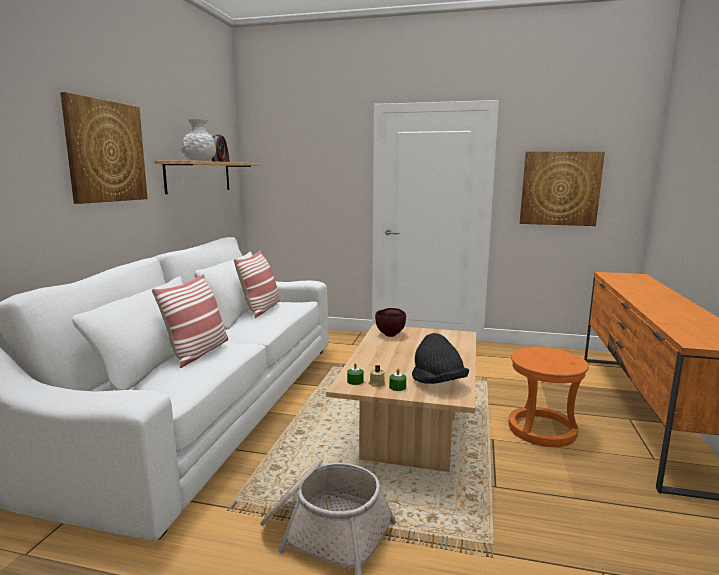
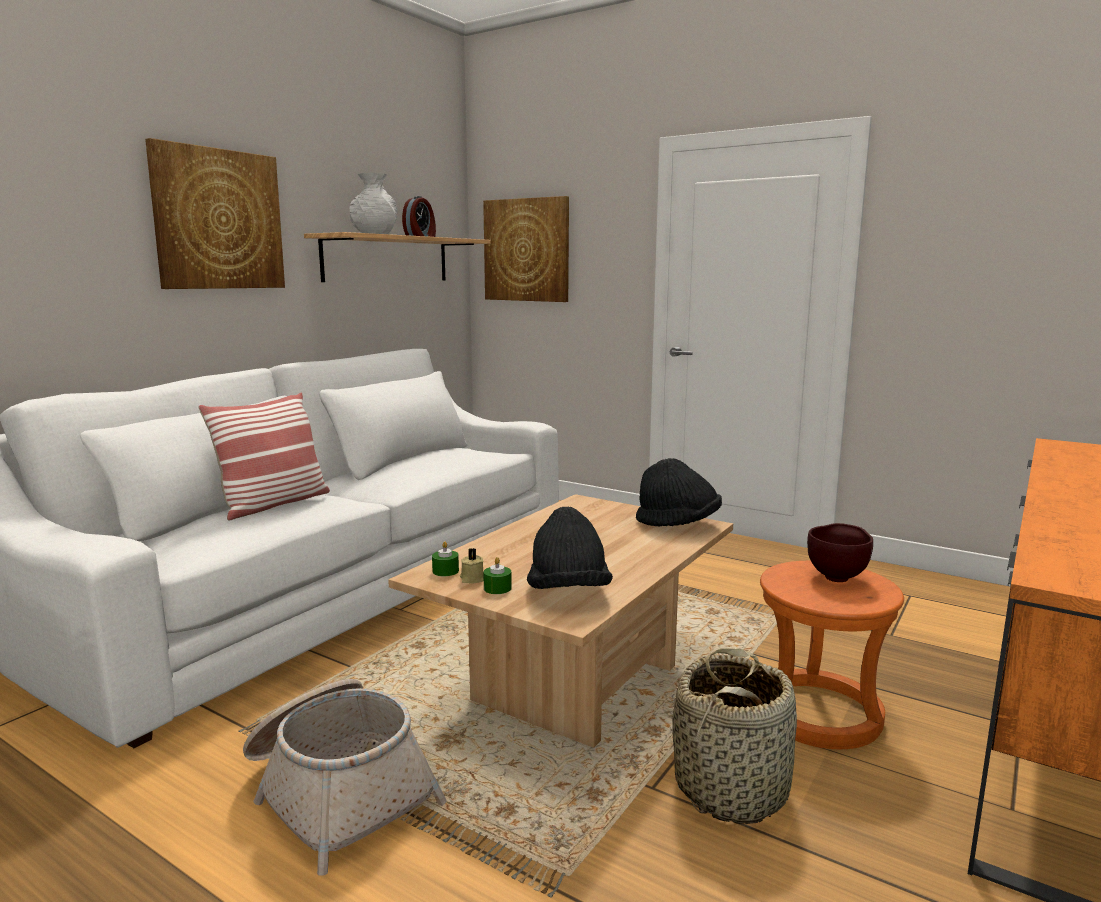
camera: 20 degrees right, 0 degrees up
pillow [234,251,280,318] -> none
brown bowl [375,308,406,337] -> brown bowl moved to [807,523,873,582]
picture [520,151,605,226] -> picture moved to [483,196,569,302]
none -> black hat [636,458,722,526]
none -> basket [672,648,797,824]

